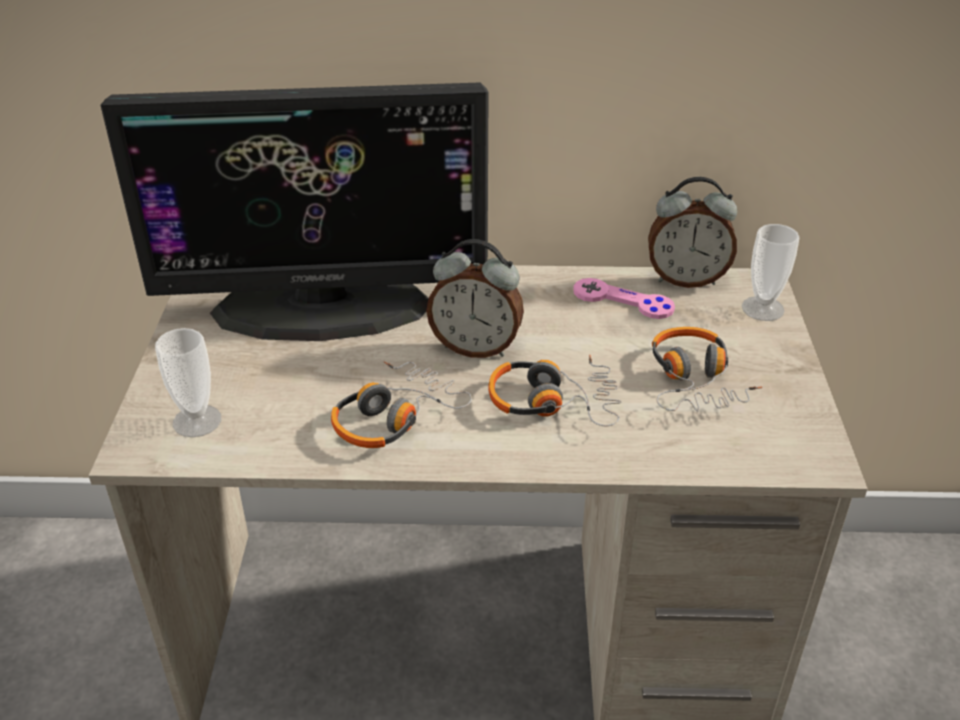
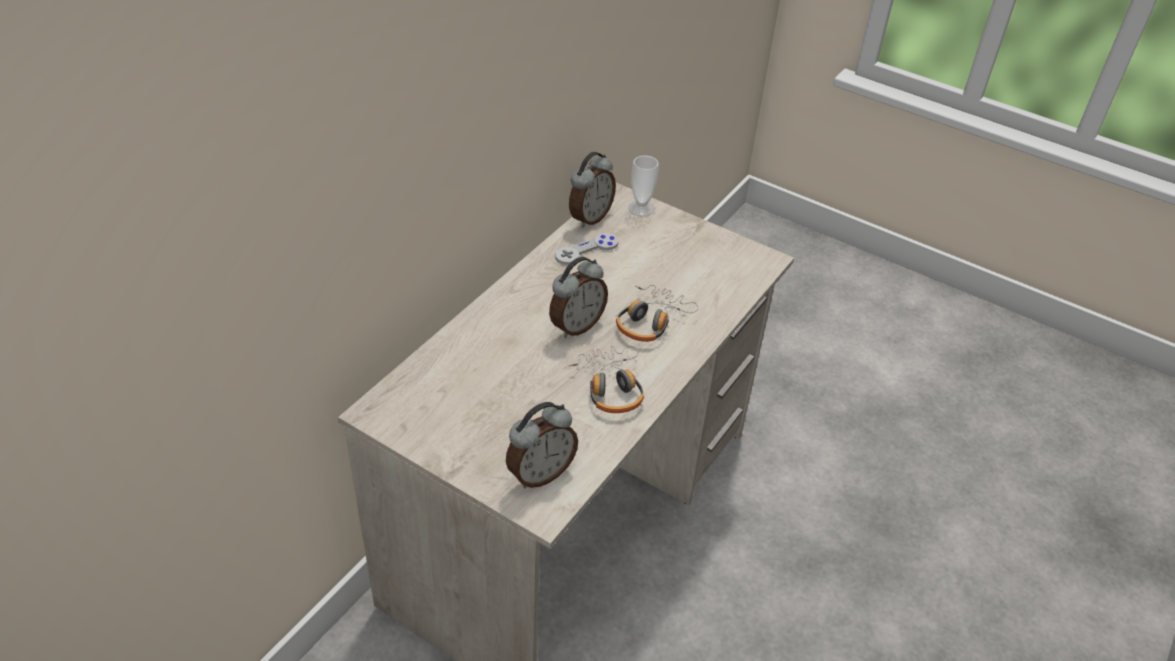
camera: 60 degrees left, 5 degrees up
monitor [100,82,489,341] -> none
cup [155,328,221,437] -> alarm clock [506,402,578,489]
pink game controller [573,278,675,319] -> grey game controller [555,233,618,265]
headphones [652,327,762,412] -> none

